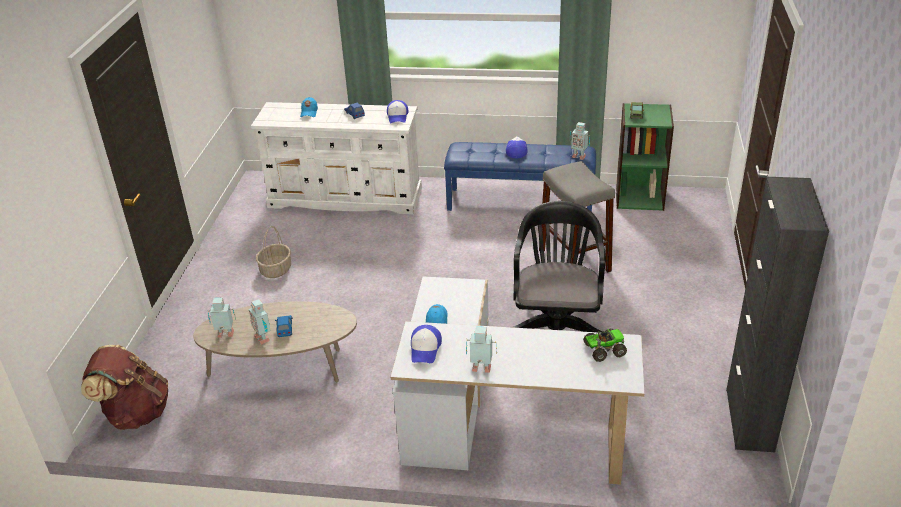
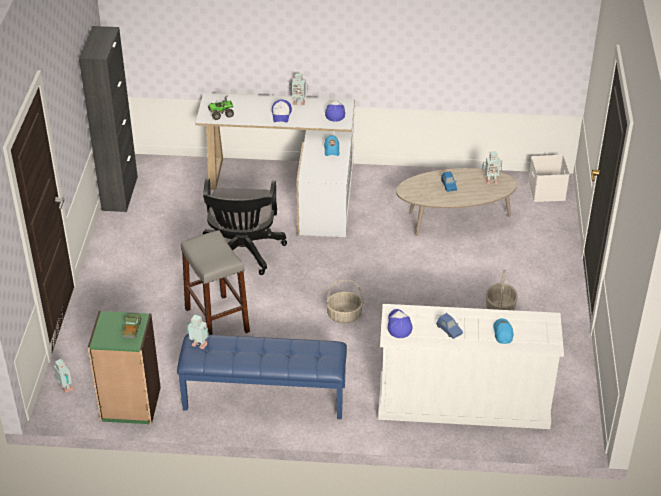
camera: 175 degrees right, 5 degrees up
brown backpack [81,345,168,430] -> white storage box [528,155,570,202]
toy robot [249,299,271,345] -> toy robot moved to [53,359,73,393]
cap [506,136,527,158] -> cap moved to [272,100,292,122]
none -> basket [326,280,363,323]

